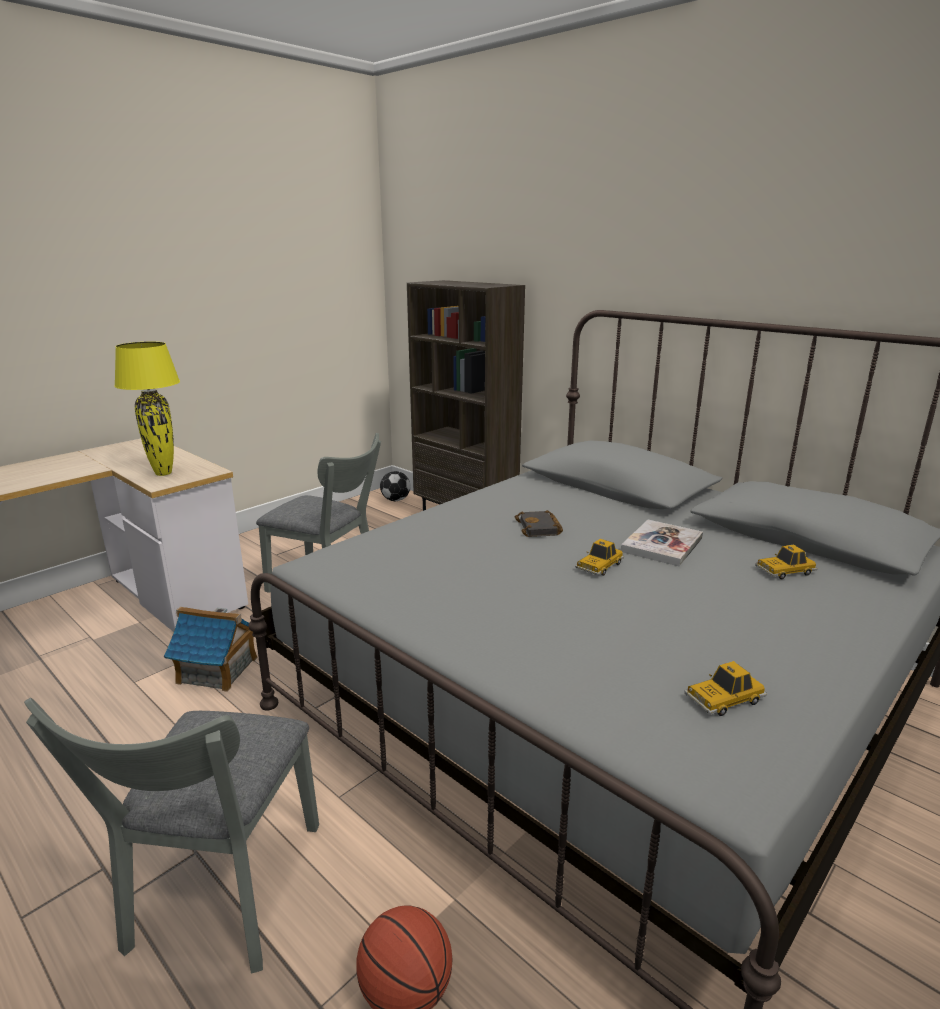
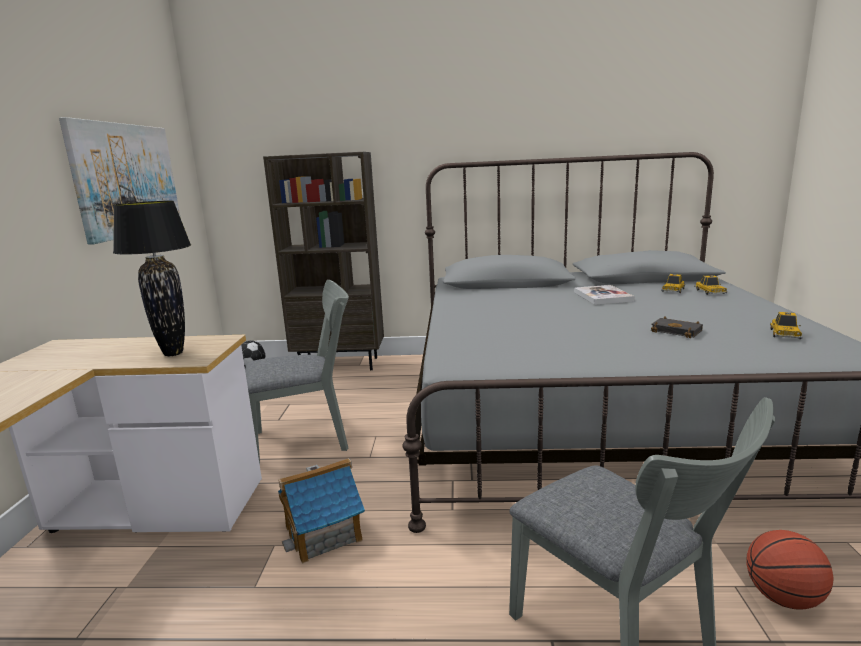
camera: 40 degrees left, 5 degrees down
yellow table lamp [114,342,180,476] -> black table lamp [113,201,191,356]
black book [515,510,563,537] -> black book moved to [651,317,703,338]
toy car [575,539,624,576] -> toy car moved to [694,275,728,295]
none -> picture [59,117,180,245]

